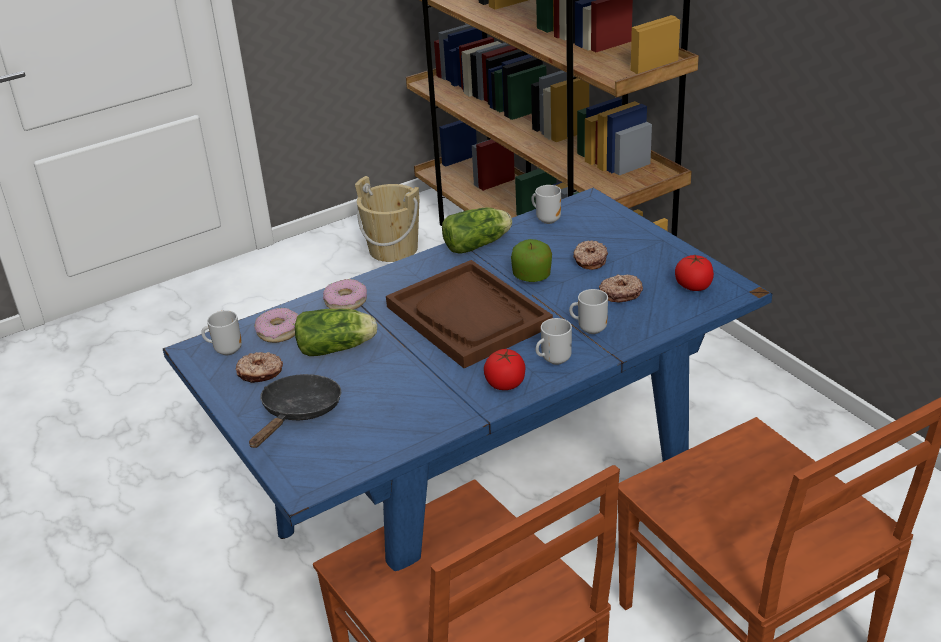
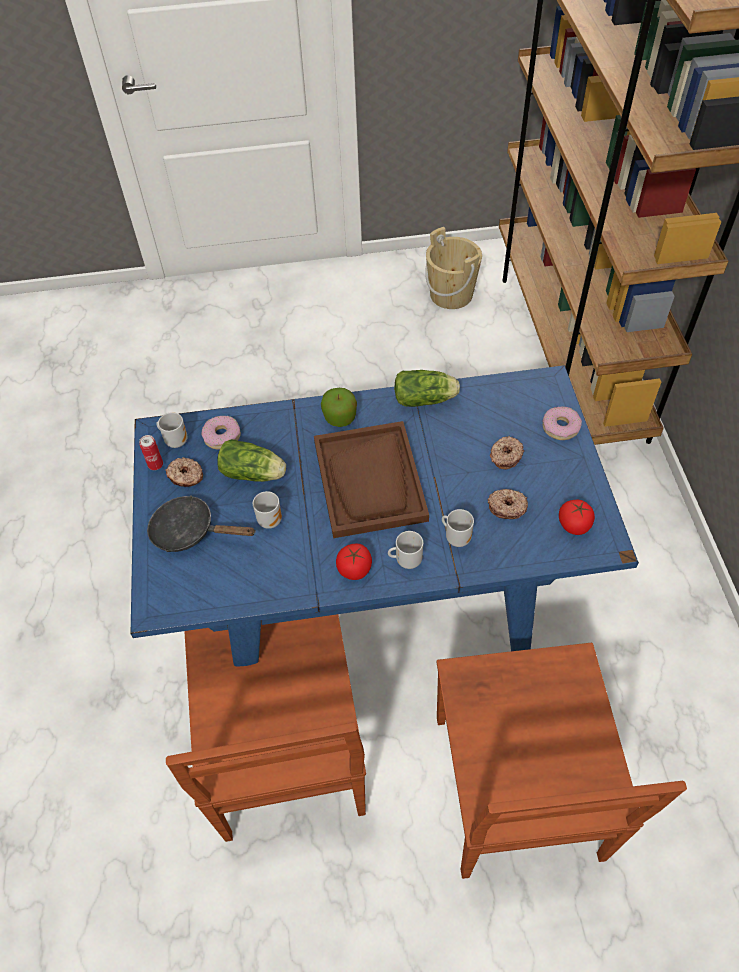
camera: 25 degrees right, 20 degrees up
black frying pan [249,374,341,448] -> black frying pan turned 120 degrees counterclockwise [147,495,256,552]
donut [323,279,367,310] -> donut moved to [542,407,582,440]
apple [511,239,552,282] -> apple moved to [321,388,357,427]
mug [531,185,561,224] -> mug moved to [253,491,282,529]
none -> can [139,435,163,470]

